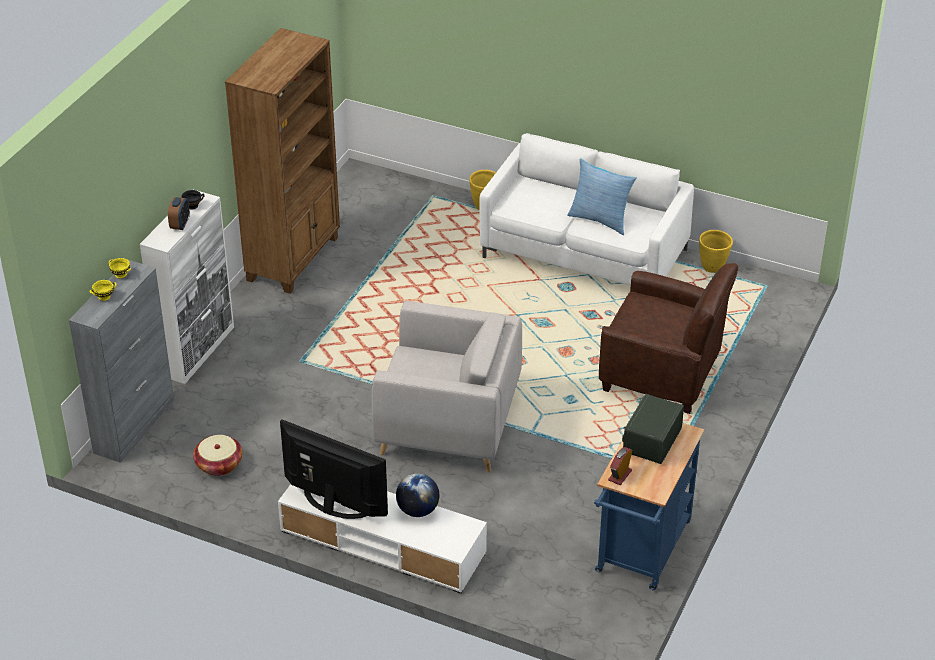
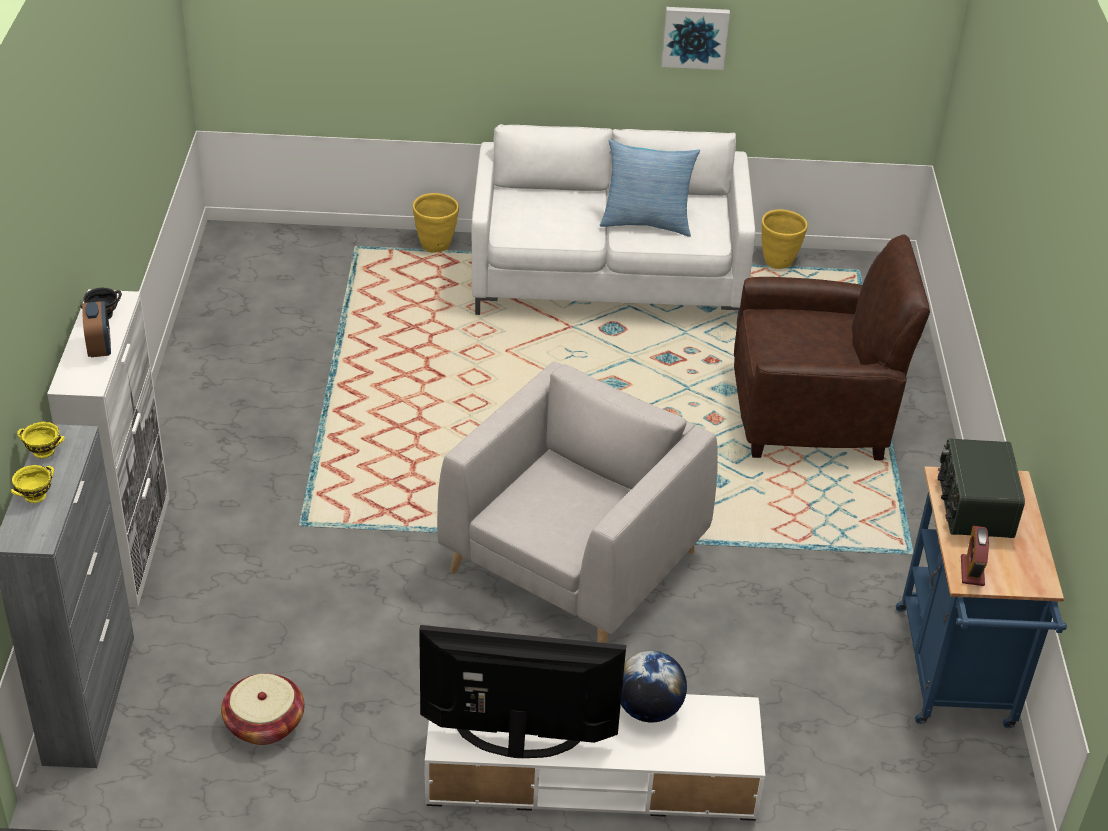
camera: 25 degrees left, 0 degrees up
brown bookcase [225,28,340,294] -> none
grey armchair [372,301,522,472] -> grey armchair turned 45 degrees counterclockwise [437,361,718,643]
none -> picture [661,7,730,70]

